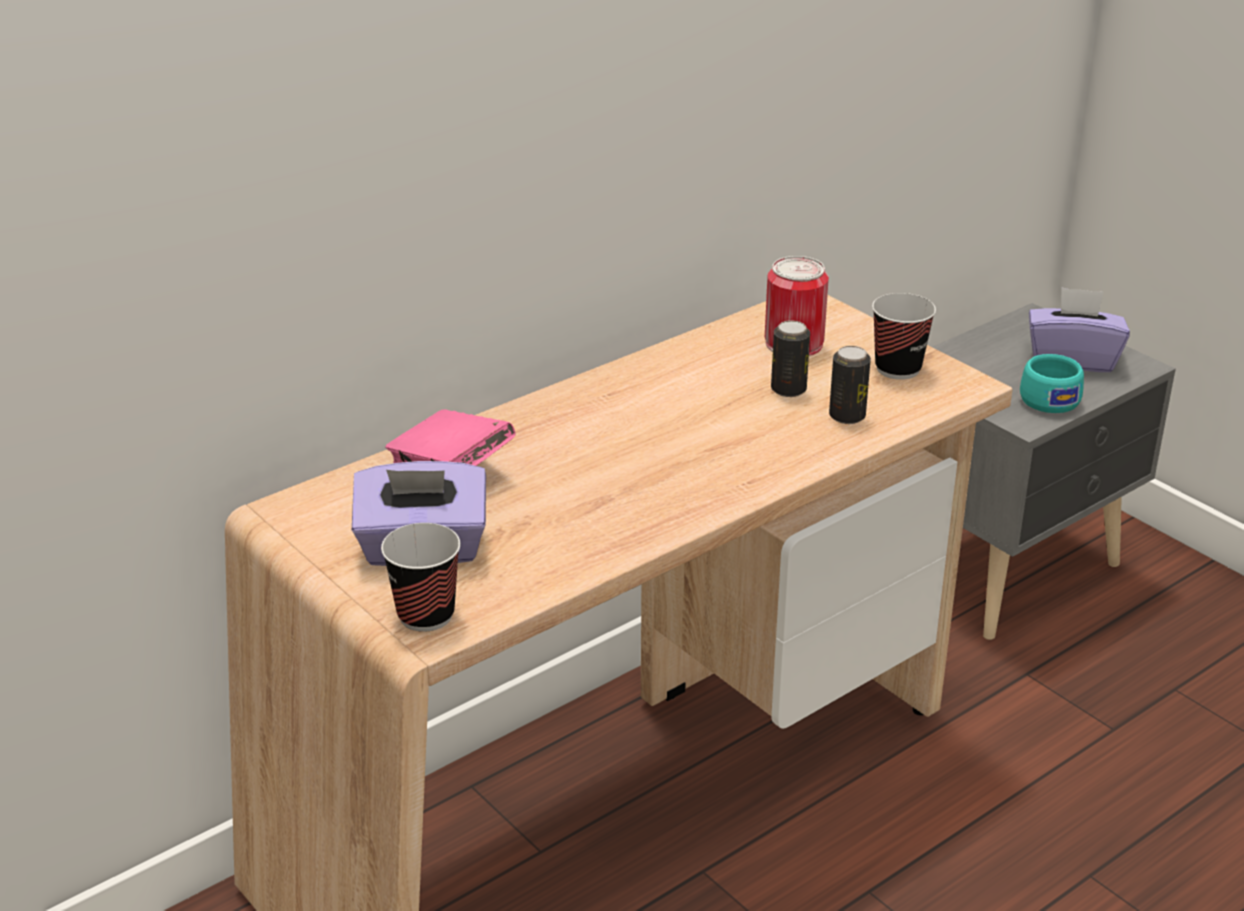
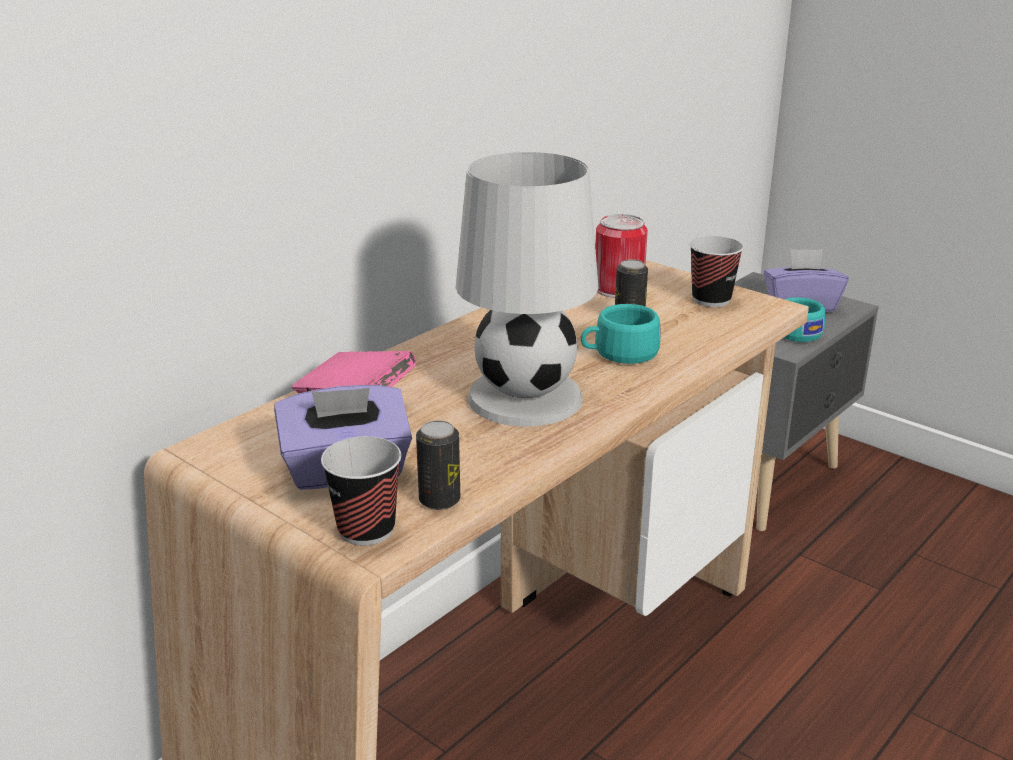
camera: 10 degrees left, 5 degrees down
can [829,346,871,424] -> can moved to [416,420,460,510]
none -> white table lamp [456,152,598,426]
none -> turquoise cup [581,304,661,364]

